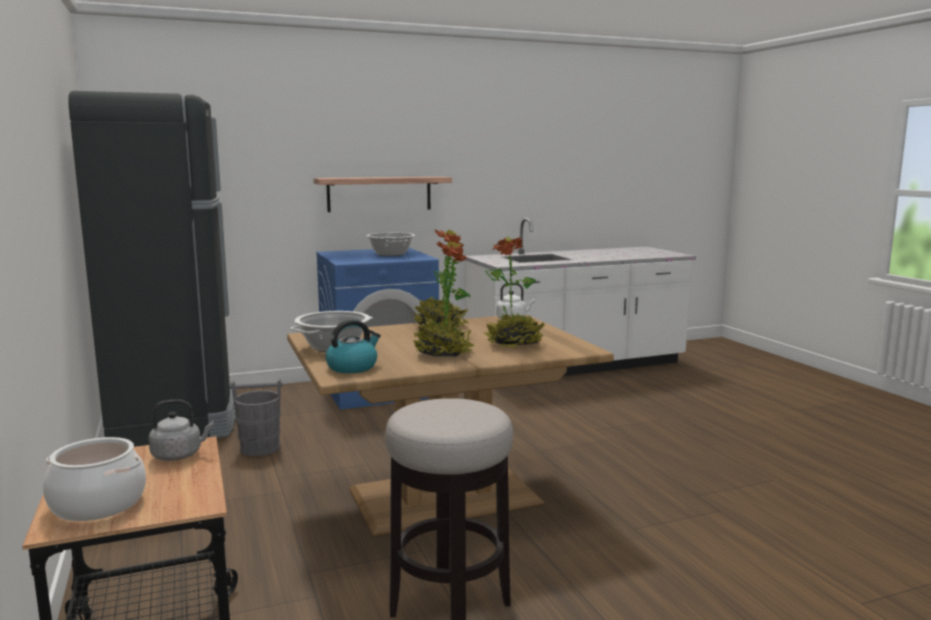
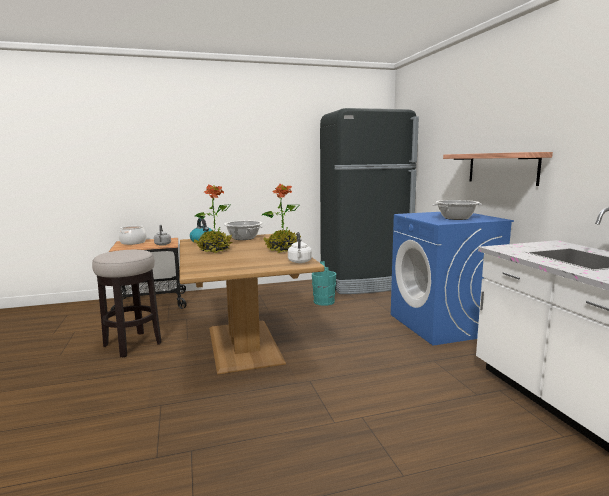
camera: 95 degrees right, 0 degrees up
grey bucket [230,378,283,456] -> turquoise bucket [312,261,336,306]
potted plant [484,236,545,348] -> none

